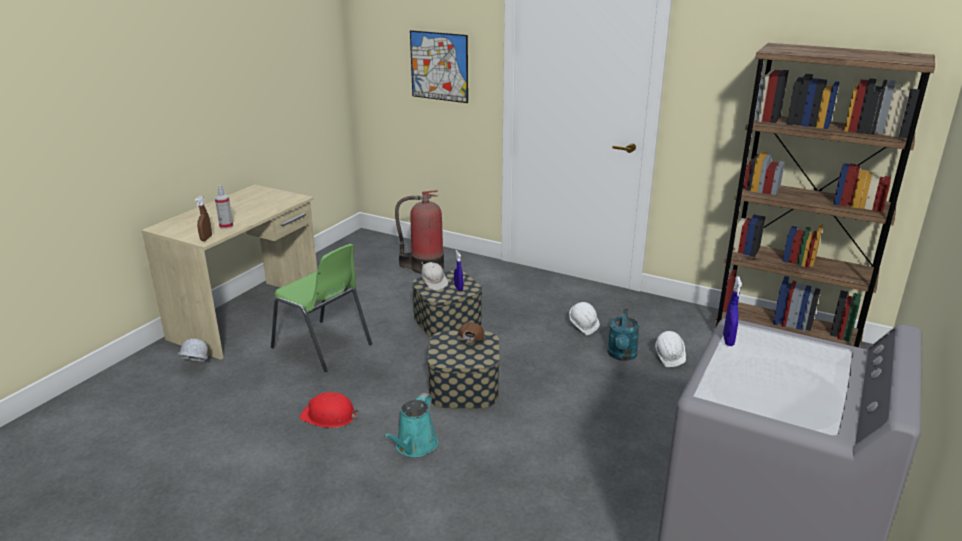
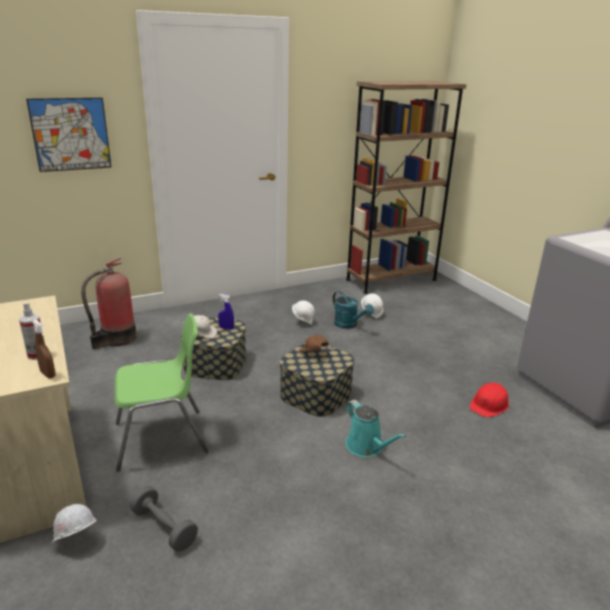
camera: 55 degrees left, 0 degrees up
red hard hat [300,392,359,428] -> red hard hat moved to [469,383,509,417]
blue spray bottle [723,277,742,346] -> none
none -> grey dumbbell [130,486,198,552]

